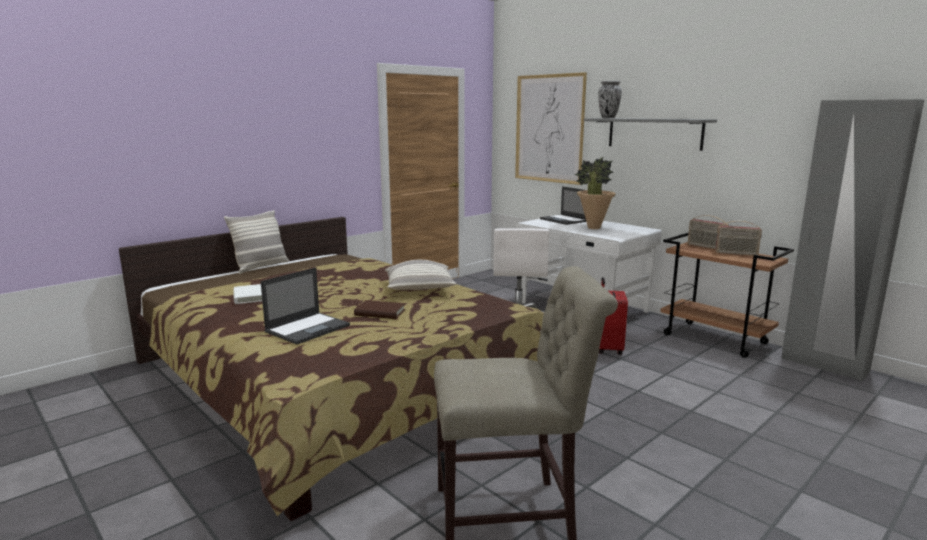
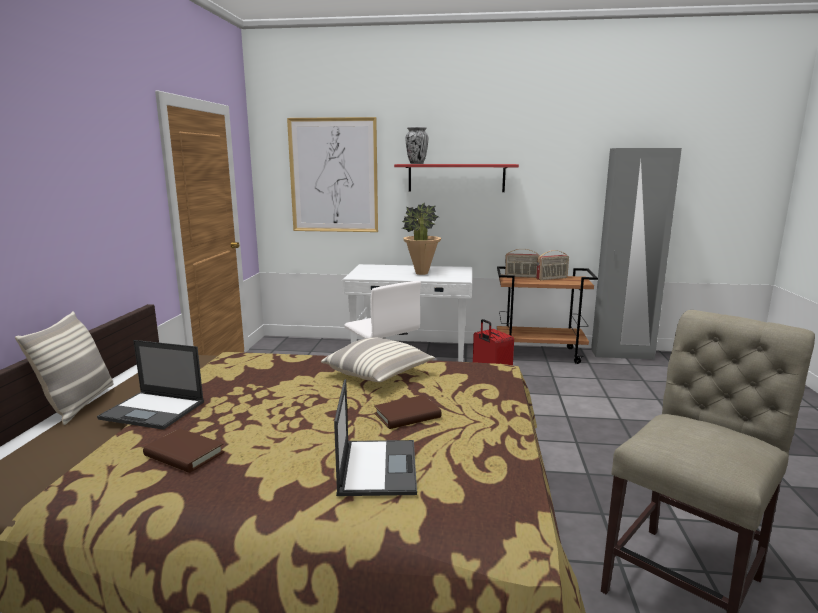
camera: 40 degrees left, 0 degrees up
white book [233,284,262,304] -> brown book [143,429,224,473]
laptop [540,187,586,225] -> laptop moved to [97,340,204,430]
grey shelf [584,118,717,151] -> red shelf [394,164,519,192]

